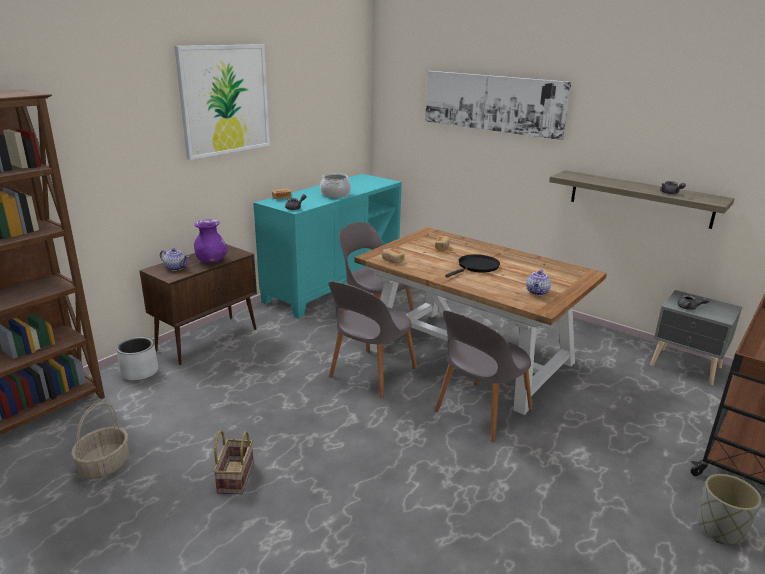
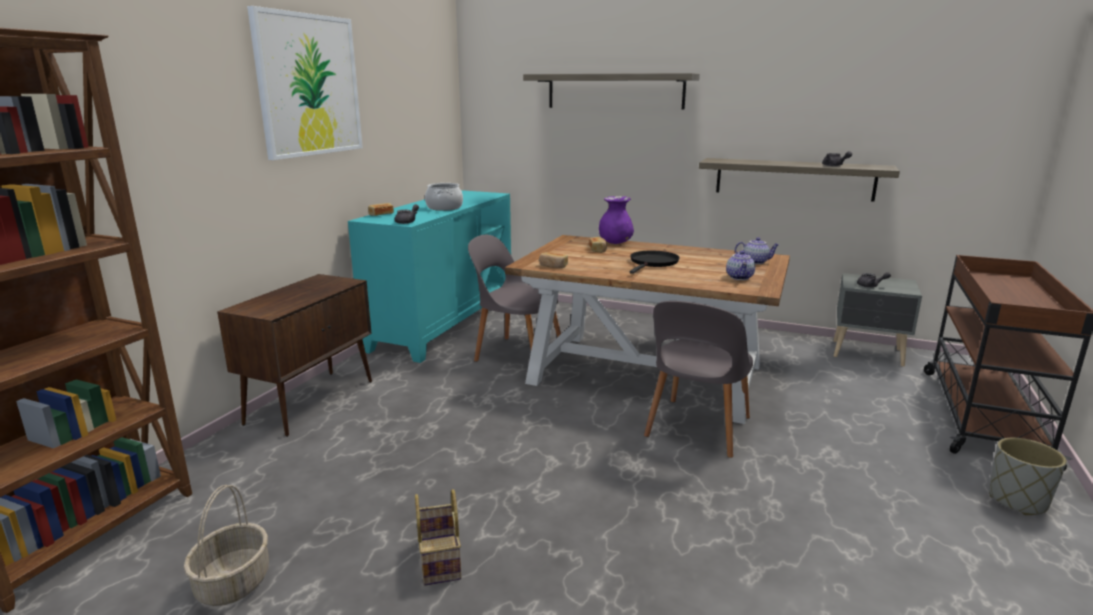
camera: 15 degrees left, 5 degrees down
grey planter [116,337,158,381] -> none
teapot [160,248,189,271] -> teapot moved to [735,237,779,264]
purple vase [194,219,228,263] -> purple vase moved to [599,196,634,244]
grey chair [328,281,417,398] -> none
picture [425,71,571,140] -> shelf [523,73,700,110]

